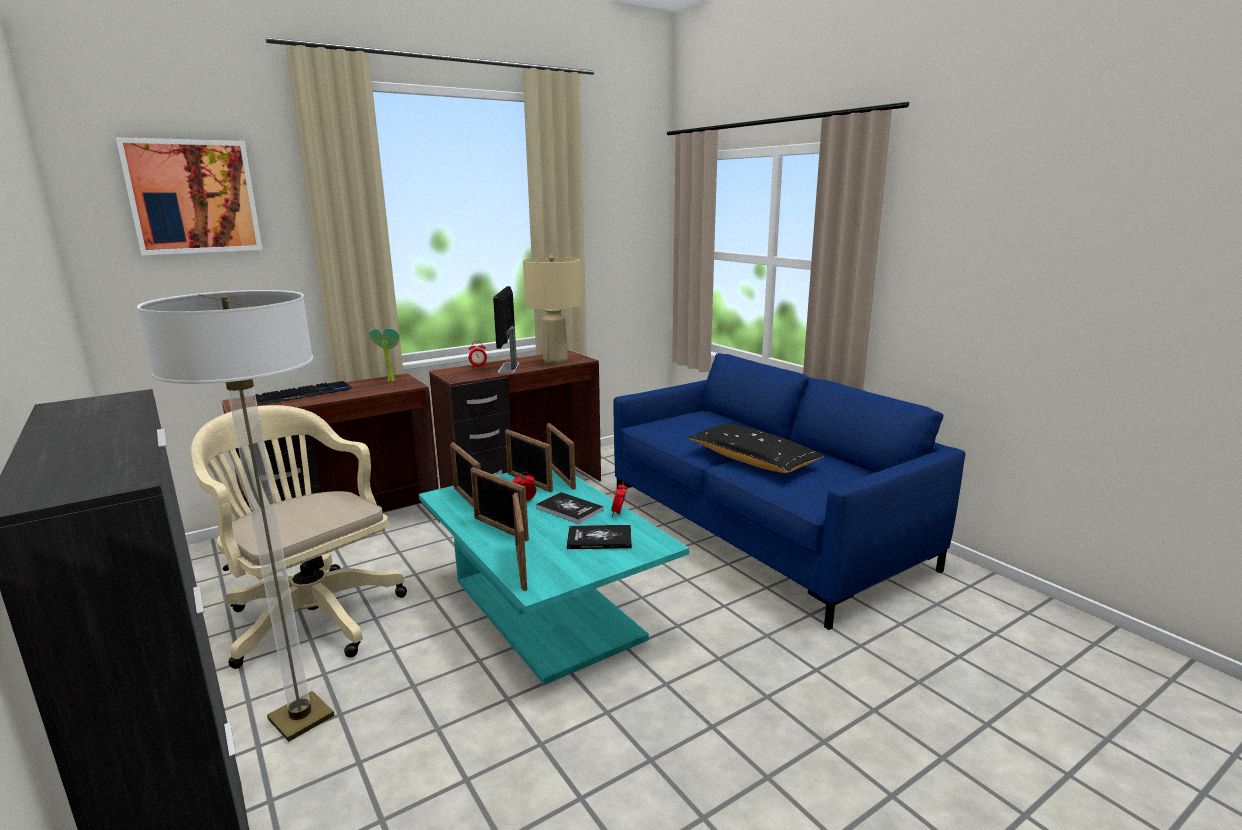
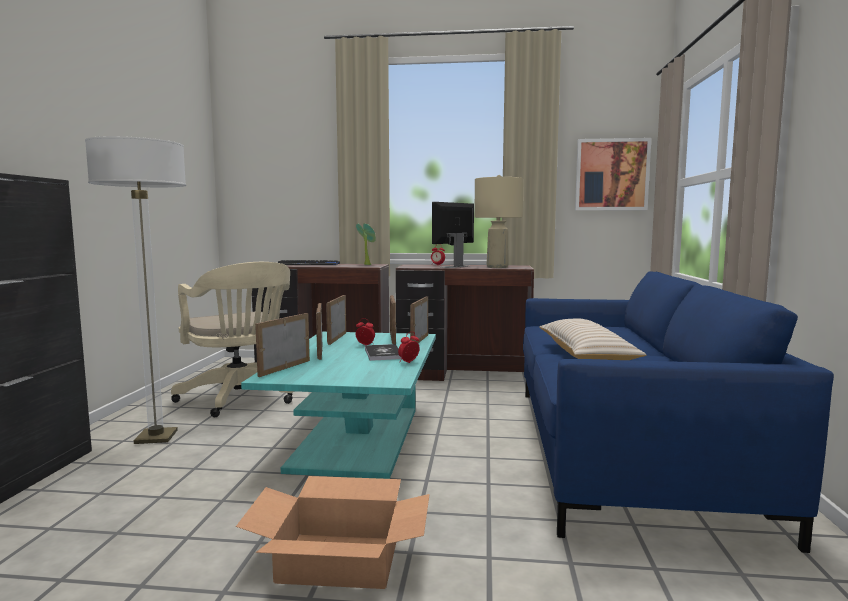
camera: 40 degrees right, 10 degrees down
picture [116,137,262,255] -> picture moved to [575,138,651,210]
beige office chair [191,405,407,669] -> beige office chair turned 150 degrees clockwise [171,262,294,417]
book [567,525,632,549] -> none
black pillow [688,423,824,473] -> beige pillow [539,318,647,360]
none -> cardboard box [236,476,430,589]

